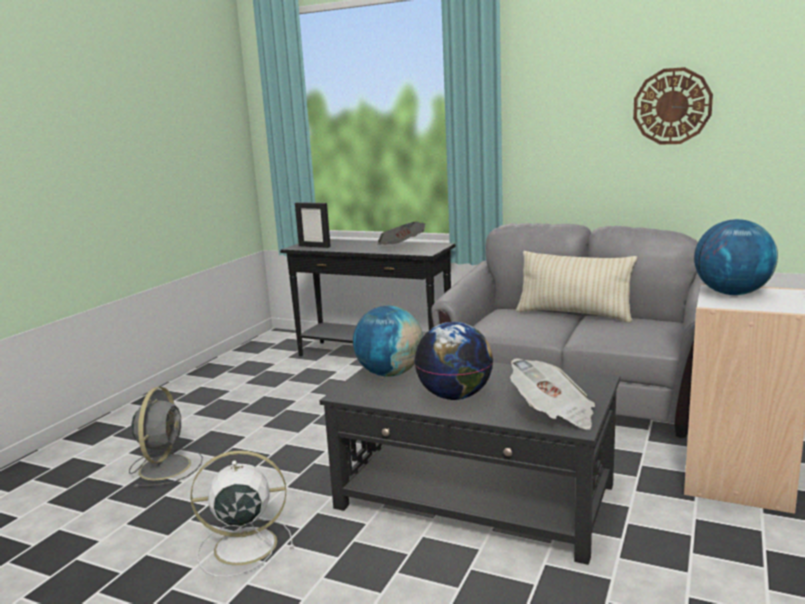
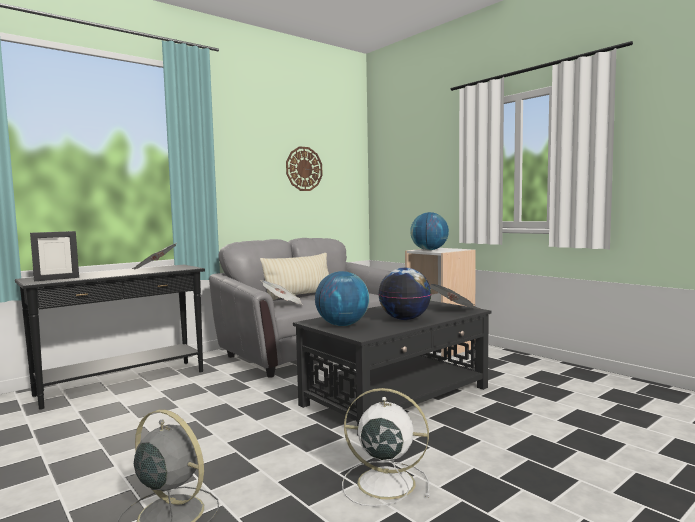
camera: 65 degrees left, 10 degrees down
white fan [190,450,294,577] -> white fan turned 90 degrees clockwise [342,388,429,507]
none -> newspaper [260,280,303,305]

